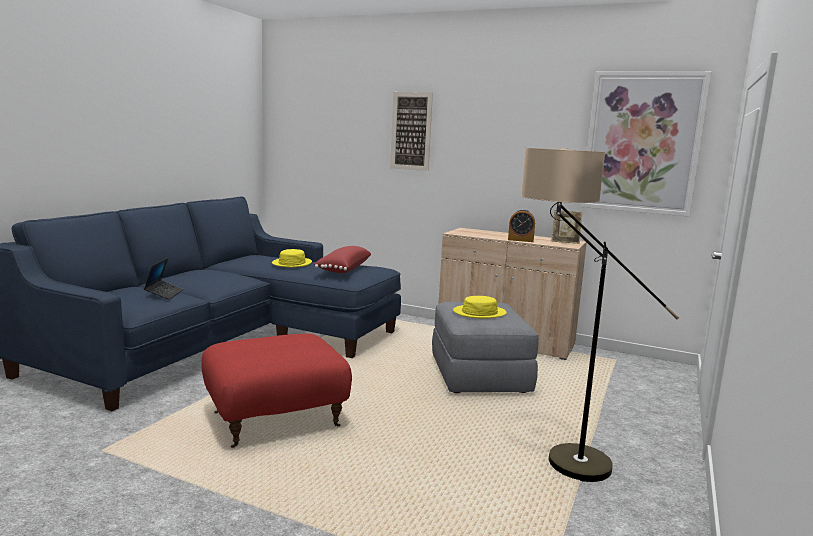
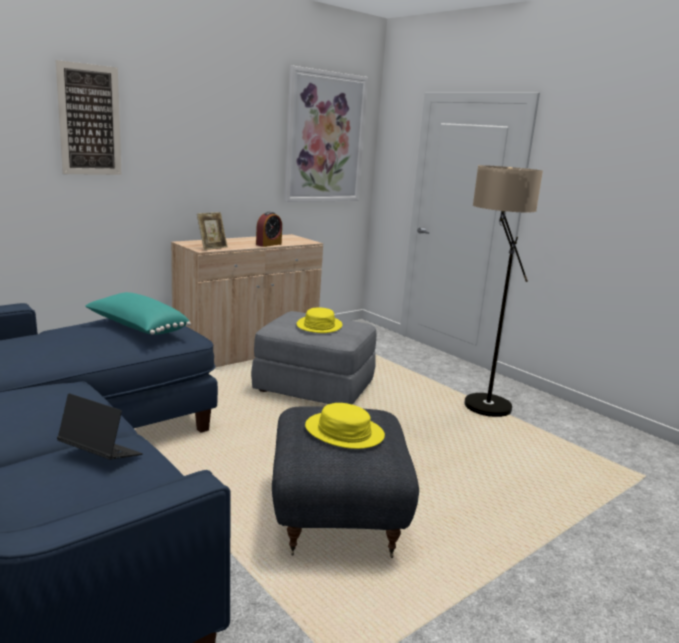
camera: 65 degrees left, 5 degrees up
red ottoman [201,334,352,448] -> grey ottoman [272,406,419,558]
yellow hat [272,249,312,267] -> yellow hat moved to [305,403,385,449]
red pillow [314,246,371,273] -> turquoise pillow [85,292,191,334]
picture frame [552,210,583,244] -> picture frame moved to [197,212,228,250]

